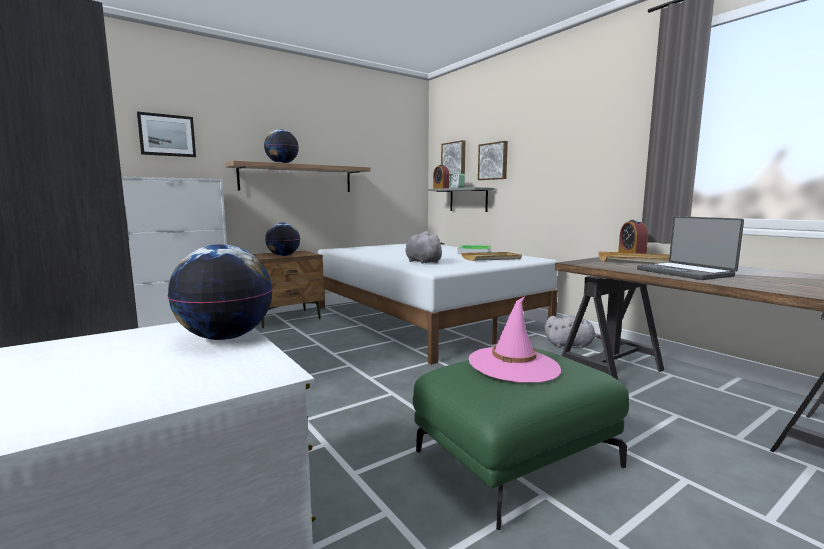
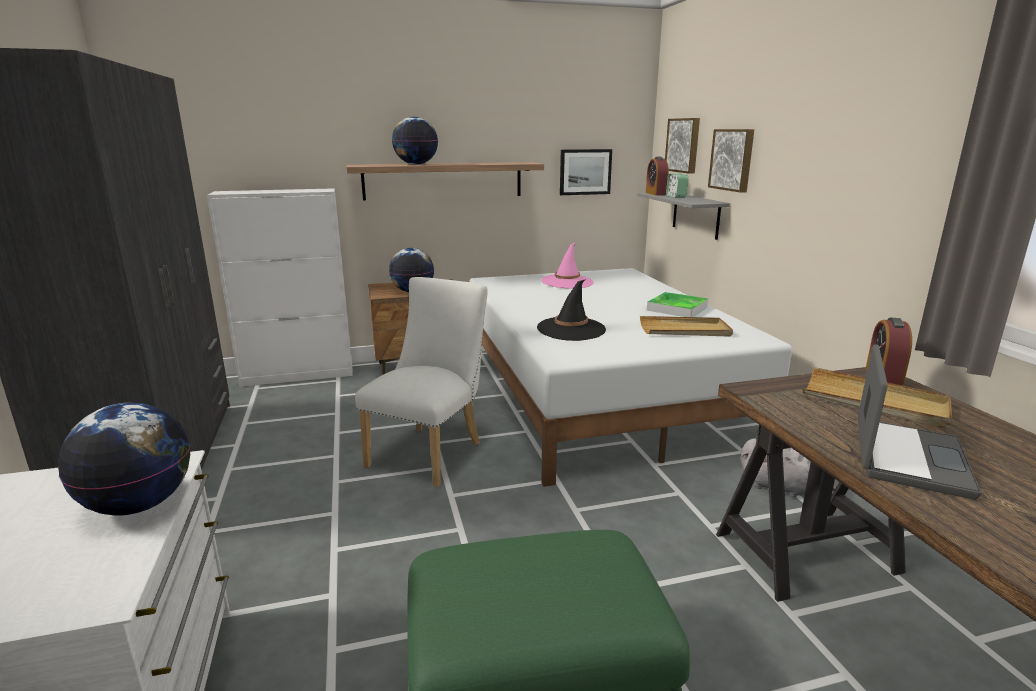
camera: 20 degrees right, 10 degrees up
picture [137,112,196,157] -> picture moved to [560,149,612,195]
grey plush toy [405,231,444,264] -> black hat [537,279,606,341]
pink hat [469,296,561,383] -> pink hat moved to [541,242,594,289]
laptop [637,216,744,280] -> laptop turned 150 degrees counterclockwise [858,344,981,500]
none -> white chair [355,277,488,487]

